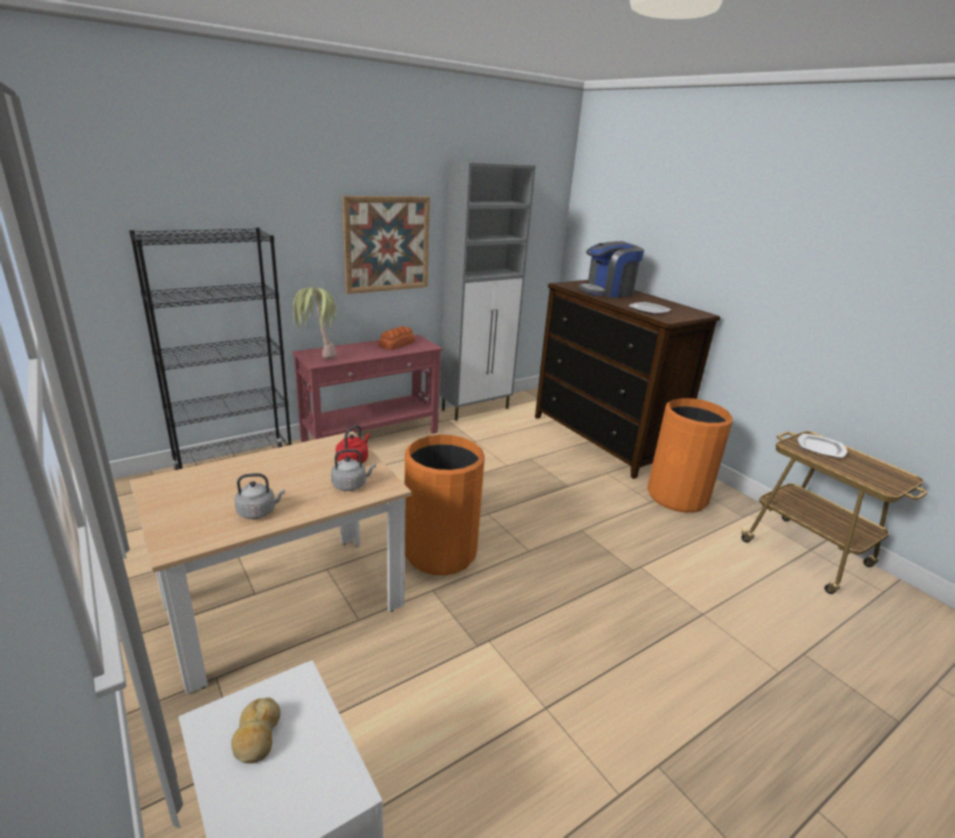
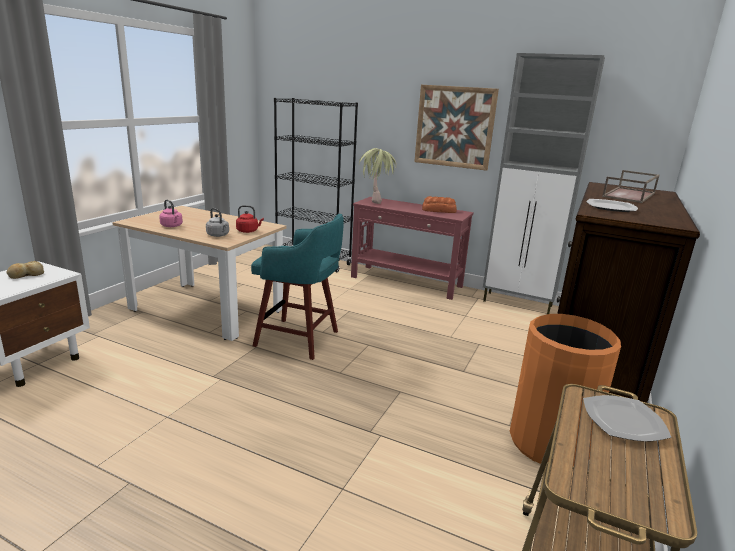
camera: 60 degrees right, 5 degrees down
grey kettle [234,473,285,519] -> pink kettle [159,200,183,227]
orange trash can [405,435,485,575] -> turquoise stool [251,214,344,360]
coffee machine [578,241,644,298] -> brown tray [602,170,659,203]

